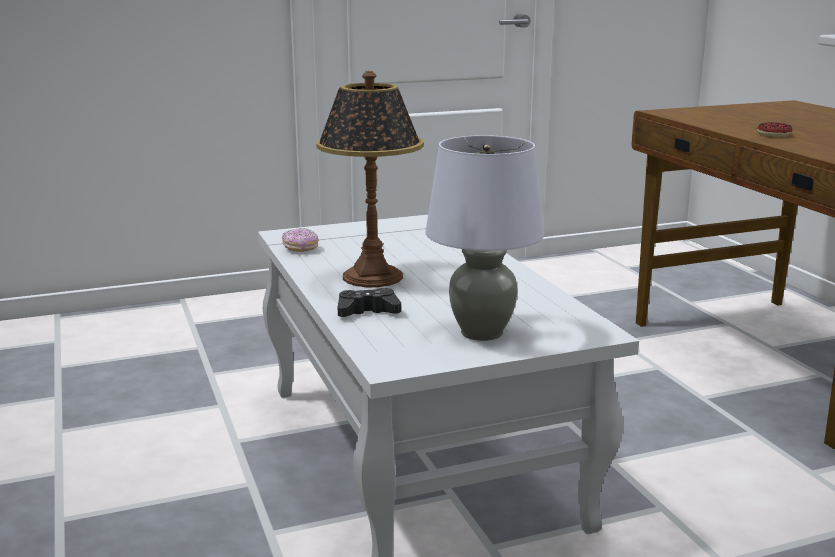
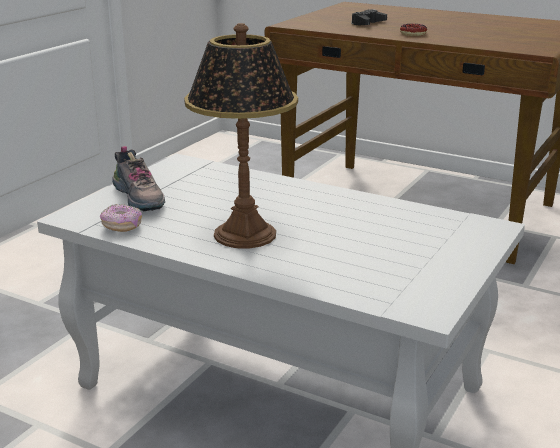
camera: 40 degrees left, 5 degrees up
black game controller [338,288,401,317] -> black game controller moved to [351,9,387,25]
grey table lamp [425,135,544,341] -> none
none -> shoe [112,146,165,212]

